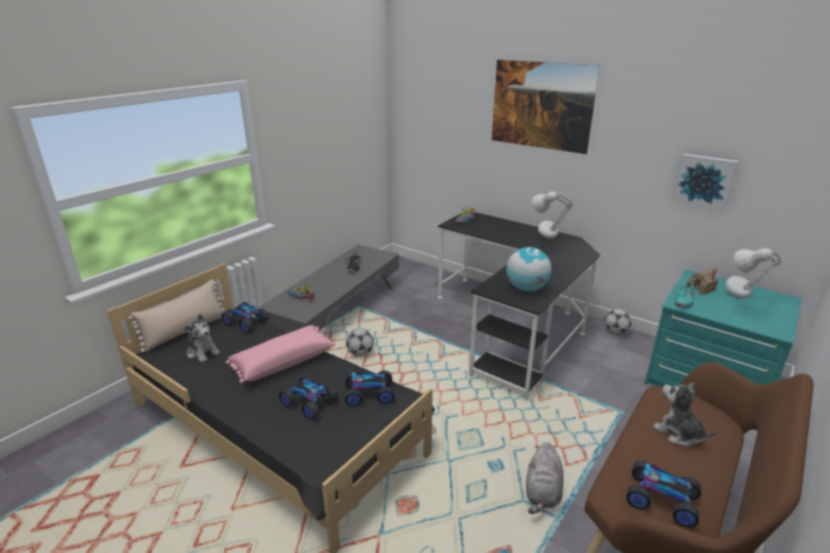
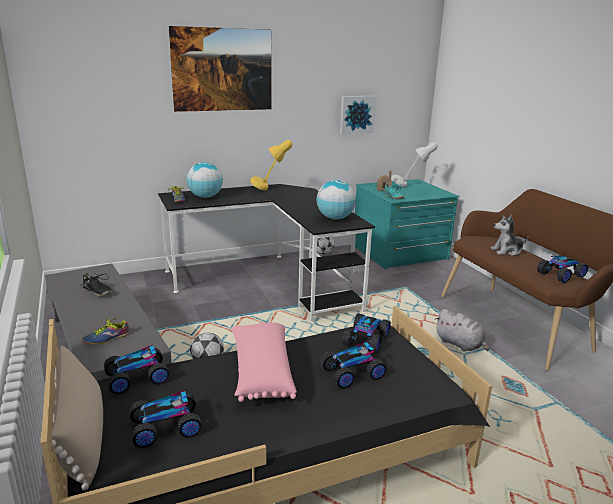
camera: 60 degrees left, 5 degrees down
plush toy [184,314,220,362] -> toy car [130,390,202,448]
grey table lamp [531,192,574,238] -> yellow table lamp [250,140,293,190]
none -> globe [187,162,223,198]

